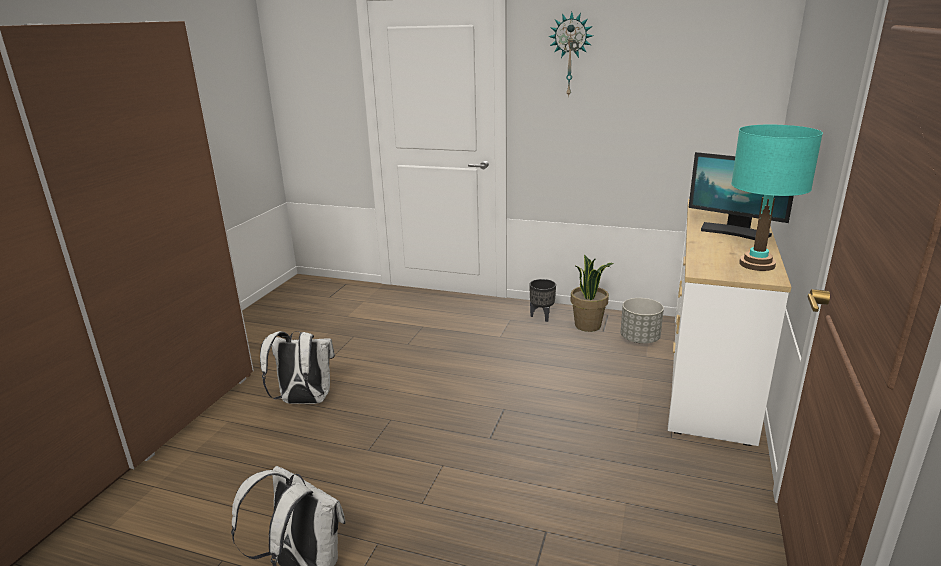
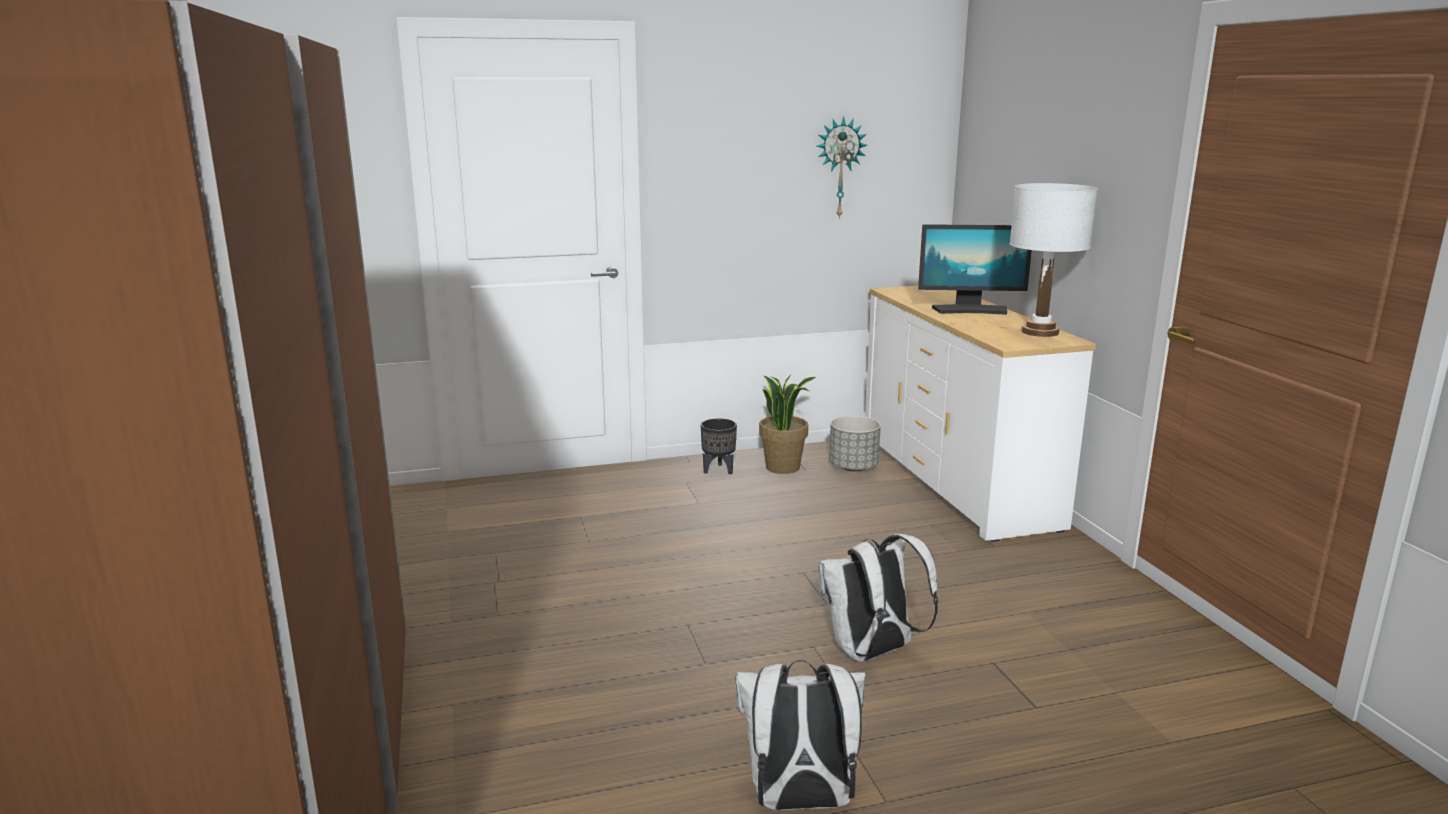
camera: 35 degrees left, 5 degrees down
white backpack [260,331,335,404] -> white backpack moved to [818,534,938,662]
wall clock [549,12,593,98] -> wall clock moved to [817,116,867,219]
turquoise table lamp [731,125,823,271] -> white table lamp [1010,183,1098,337]

